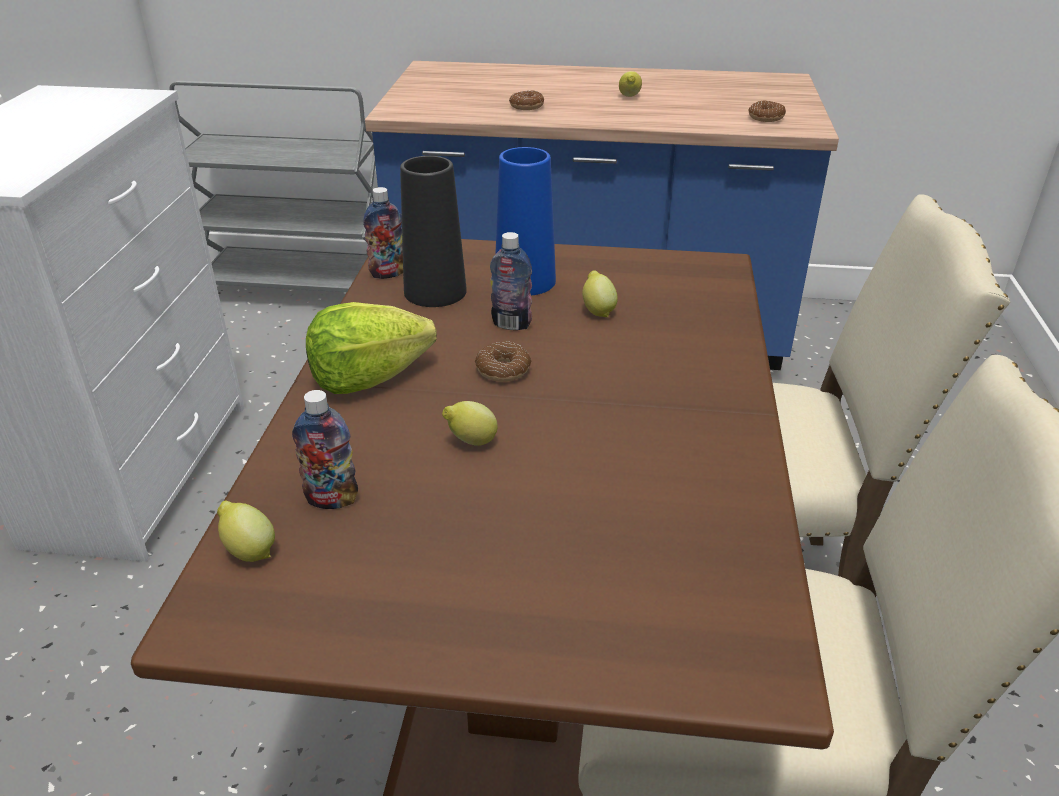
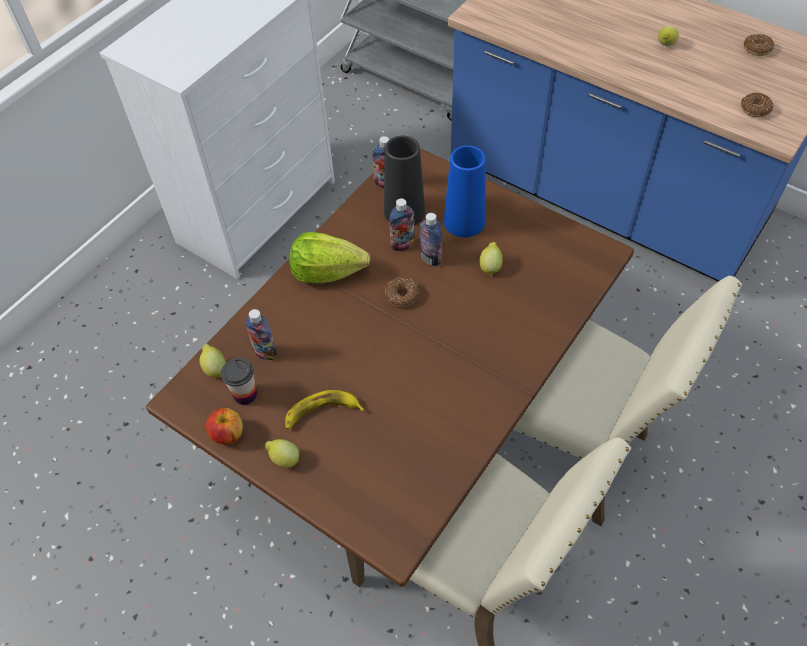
camera: 30 degrees right, 20 degrees up
lemon [442,401,498,446] -> lemon moved to [265,439,299,468]
donut [509,90,544,110] -> donut moved to [744,34,774,56]
none -> apple [206,408,243,445]
none -> cup [221,358,257,405]
none -> banana [285,390,365,429]
none -> bottle [389,198,415,251]

